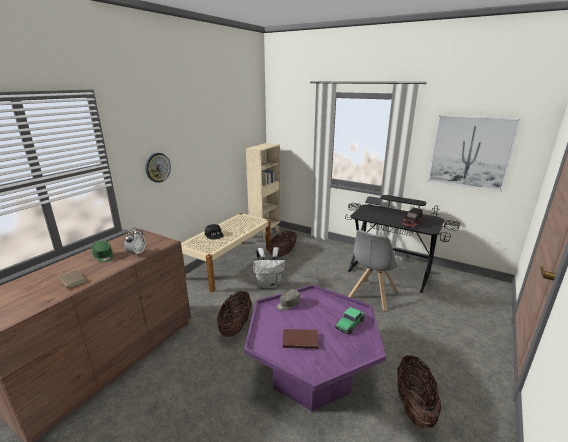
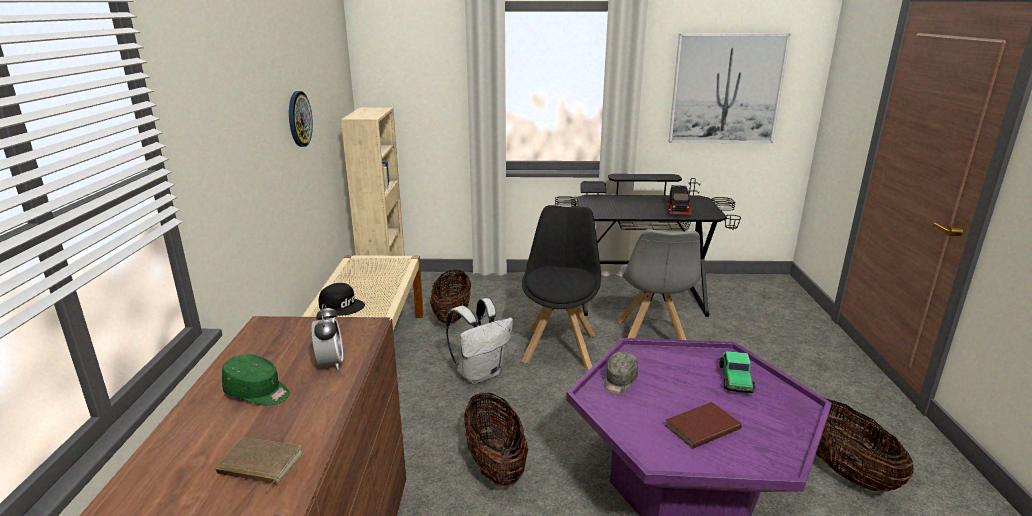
camera: 30 degrees left, 0 degrees up
wall clock [145,153,171,183] -> wall clock moved to [289,91,313,147]
none -> black chair [521,205,601,370]

